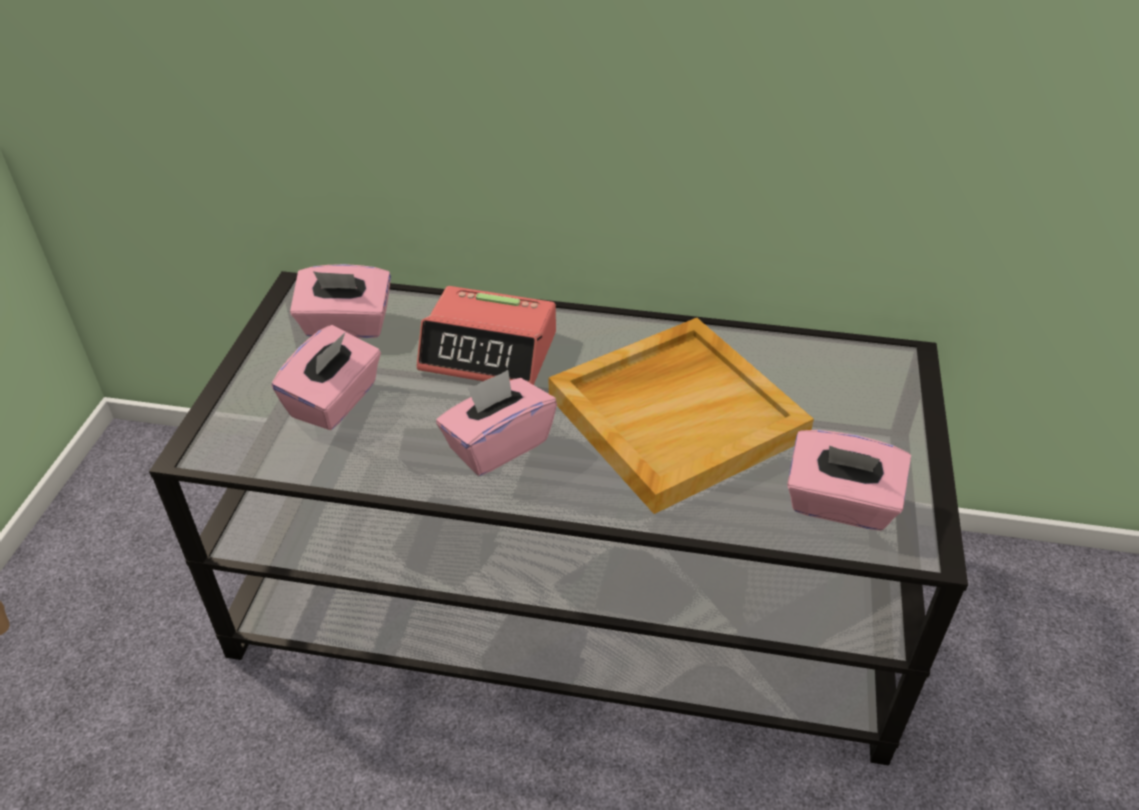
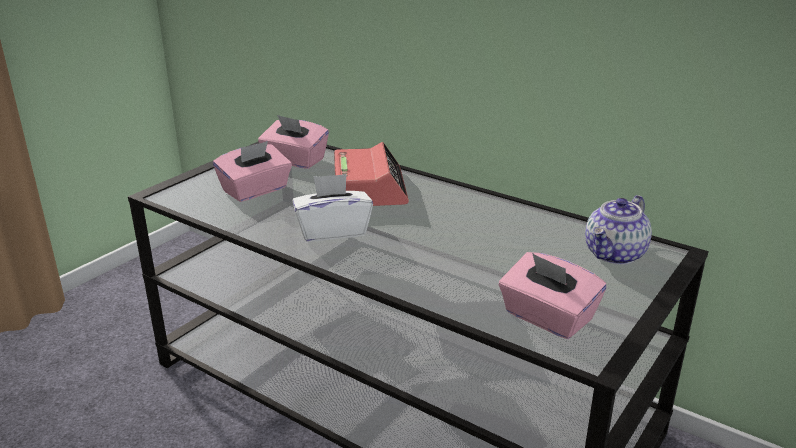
camera: 25 degrees right, 15 degrees down
alarm clock [417,286,556,385] -> alarm clock turned 135 degrees counterclockwise [334,142,409,206]
pink tissue box [436,370,557,476] -> white tissue box [293,174,373,241]
beige tray [549,318,814,514] -> none
none -> teapot [585,195,652,265]

